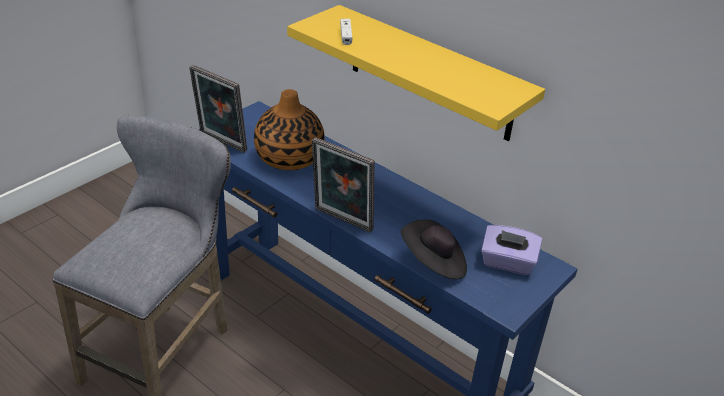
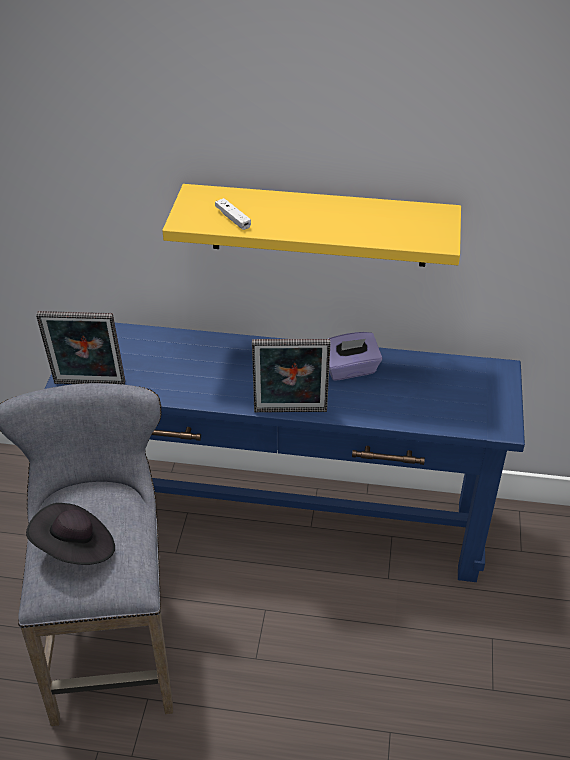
camera: 30 degrees left, 5 degrees up
vase [254,89,325,170] -> none
black hat [401,219,467,279] -> black hat moved to [26,503,115,565]
purple tissue box [481,225,542,275] -> purple tissue box moved to [328,332,383,381]

